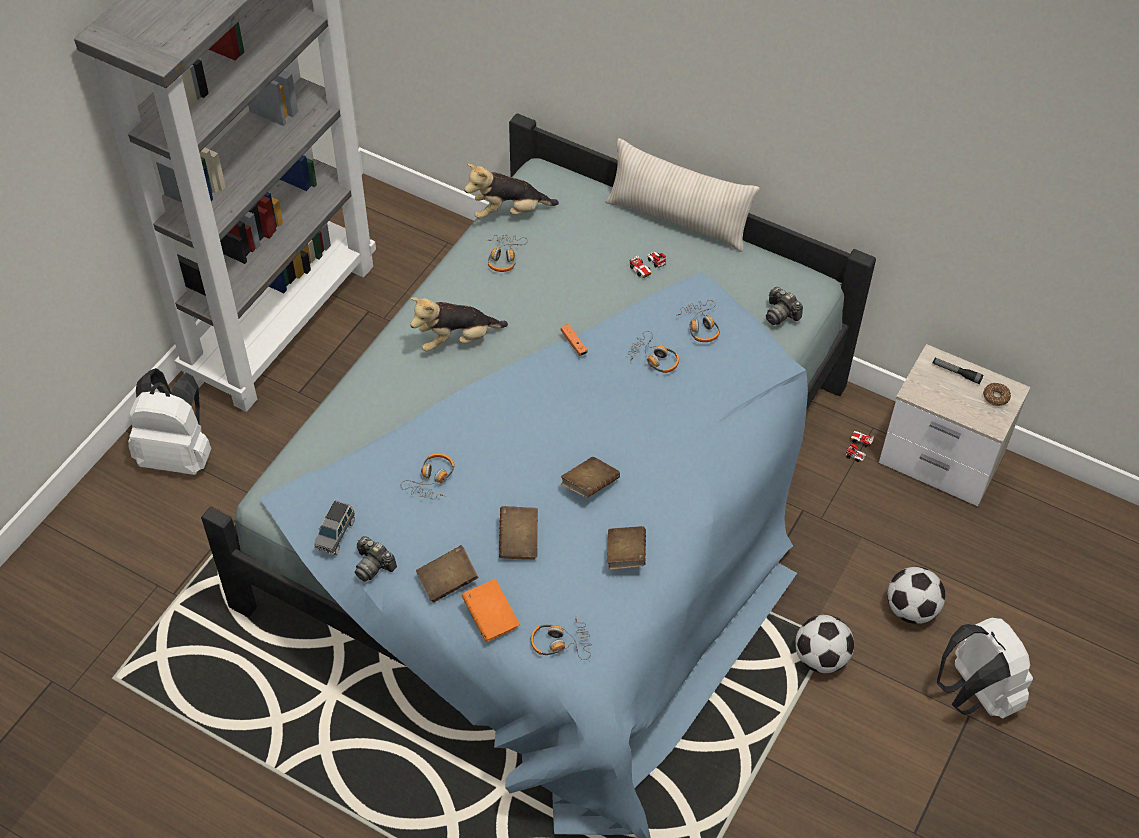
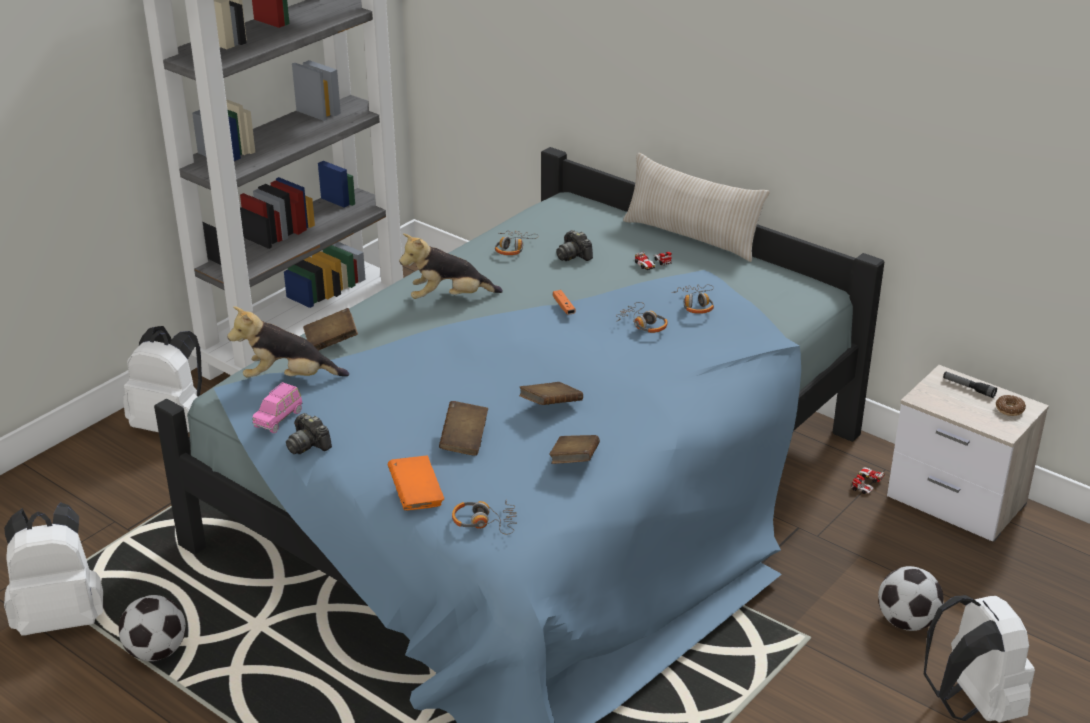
camera: 10 degrees right, 20 degrees down
grey toy car [314,500,355,555] -> pink toy car [252,382,302,433]
headphones [401,453,454,500] -> none
brown book [416,545,478,602] -> brown book moved to [303,308,358,351]
plush toy [464,164,559,219] -> plush toy moved to [227,306,349,378]
camera [766,287,803,325] -> camera moved to [556,230,593,261]
football [796,615,854,673] -> football moved to [119,595,186,661]
none -> white backpack [4,502,103,636]

